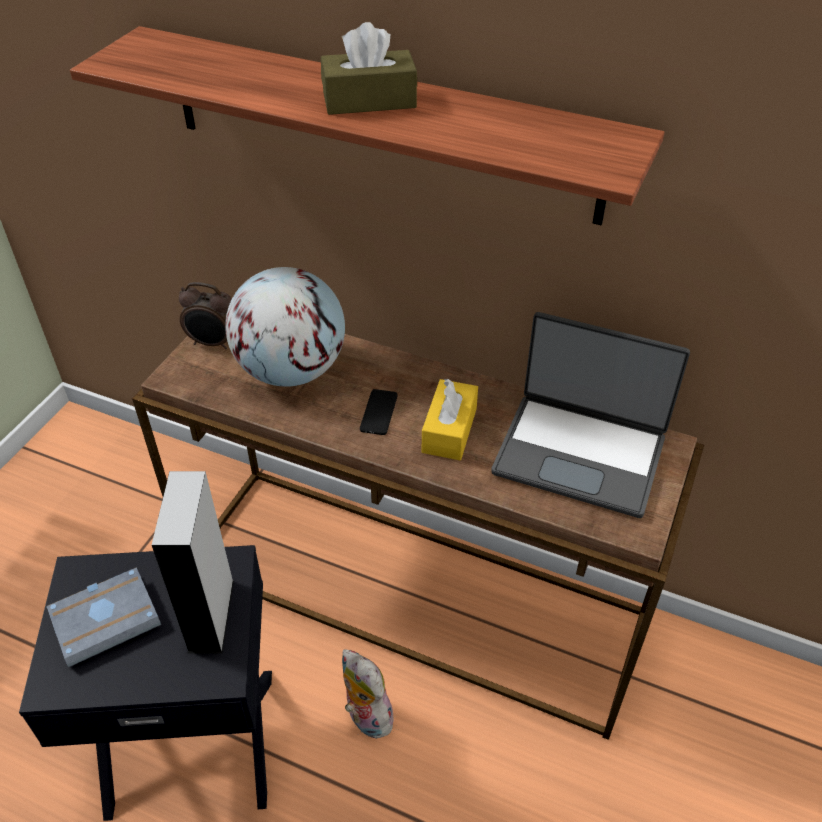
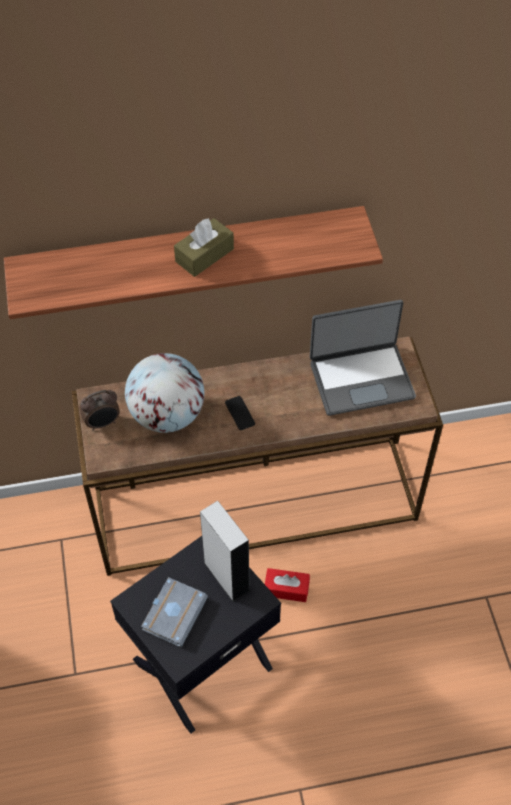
camera: 35 degrees left, 10 degrees up
plush toy [342,649,398,739] -> red tissue box [265,568,310,602]
yellow tissue box [422,379,478,460] -> none

